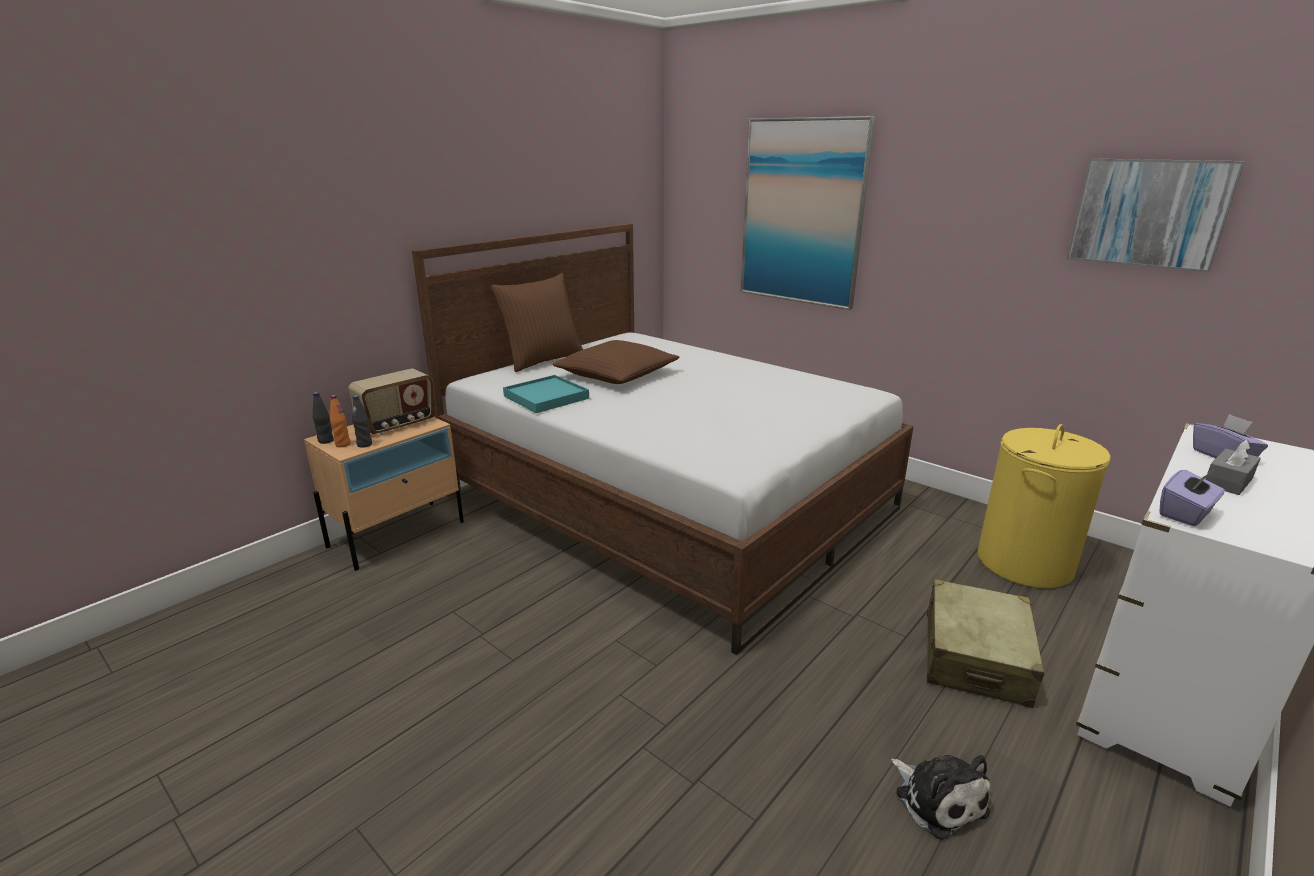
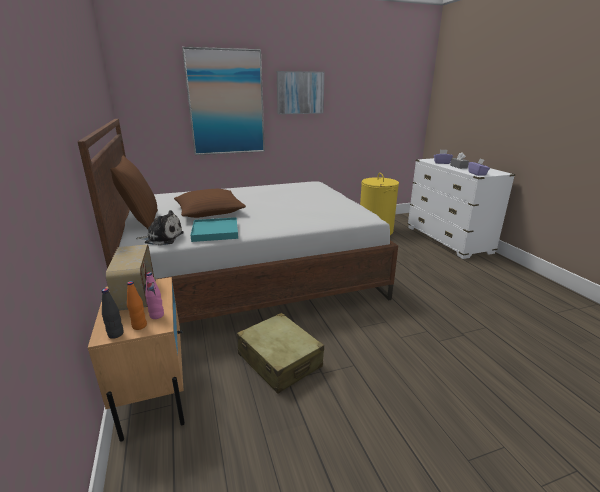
camera: 60 degrees left, 0 degrees up
black bottle [352,395,372,448] -> pink bottle [145,272,164,319]
plush toy [891,755,990,840] -> plush toy moved to [136,210,184,246]
beige suitcase [927,579,1045,708] -> beige suitcase moved to [237,313,324,394]
picture [1067,159,1245,273] -> picture moved to [277,71,325,115]

